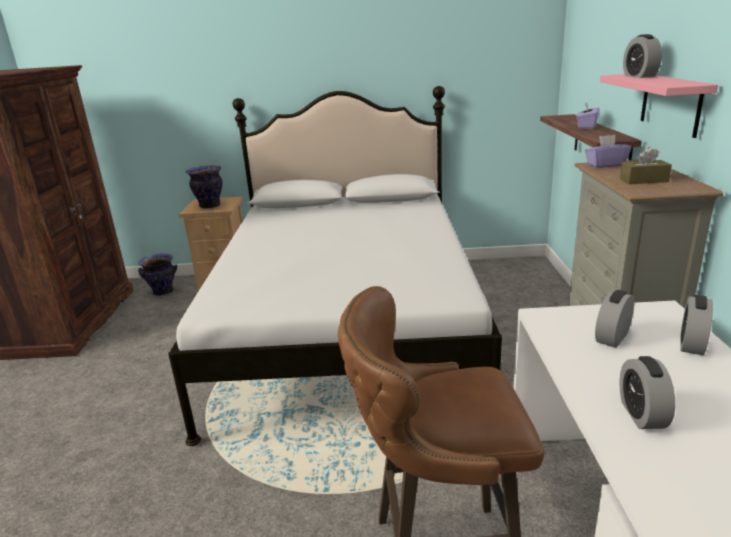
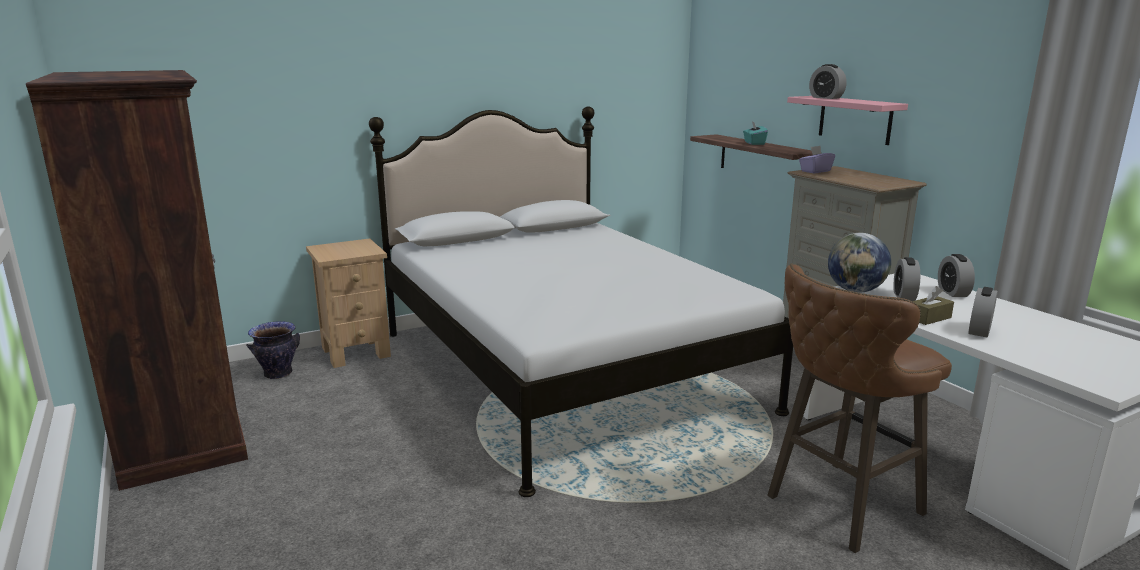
camera: 30 degrees left, 5 degrees down
vase [186,165,223,209] -> none
purple tissue box [577,102,600,129] -> turquoise tissue box [743,121,768,145]
alarm clock [619,356,675,429] -> alarm clock turned 60 degrees clockwise [968,287,998,338]
brown tissue box [620,147,672,184] -> brown tissue box moved to [912,286,954,325]
none -> globe [828,233,891,293]

